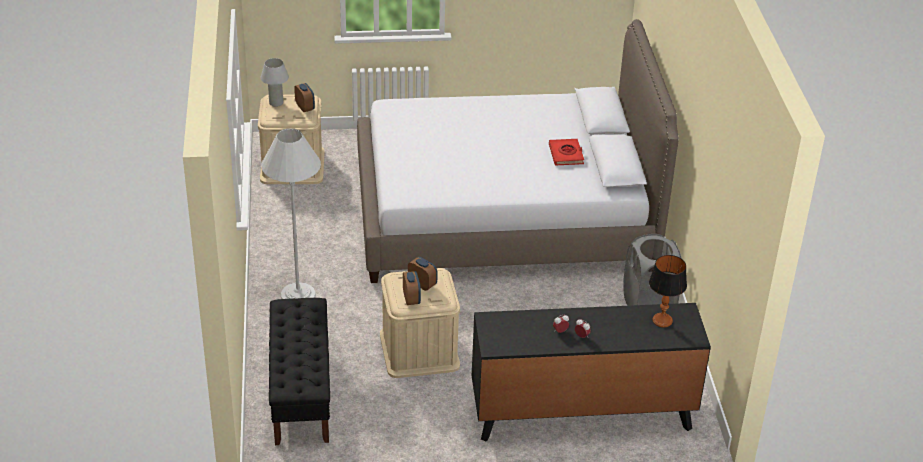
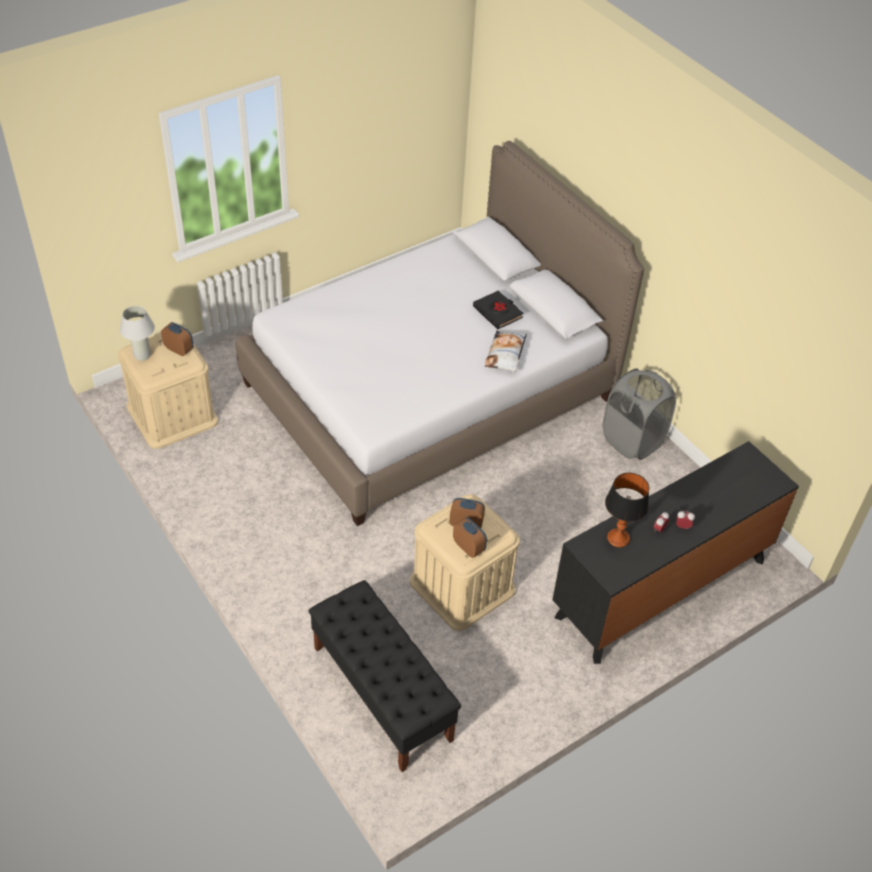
camera: 30 degrees left, 10 degrees up
white floor lamp [261,128,321,299] -> none
red book [549,139,584,165] -> black book [473,291,523,329]
table lamp [649,255,687,327] -> table lamp moved to [605,473,649,547]
none -> pillow [485,331,527,372]

